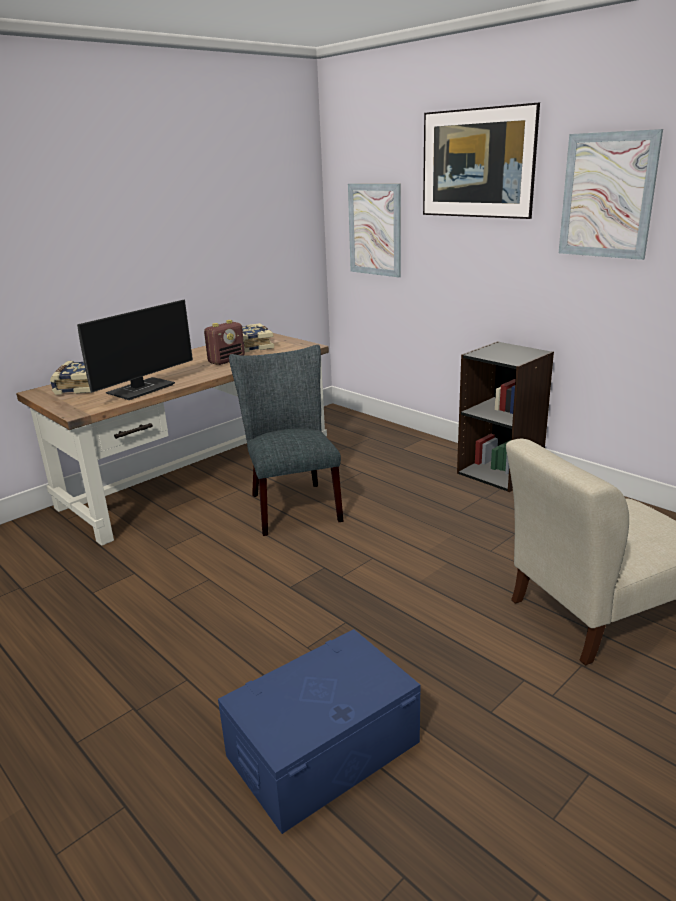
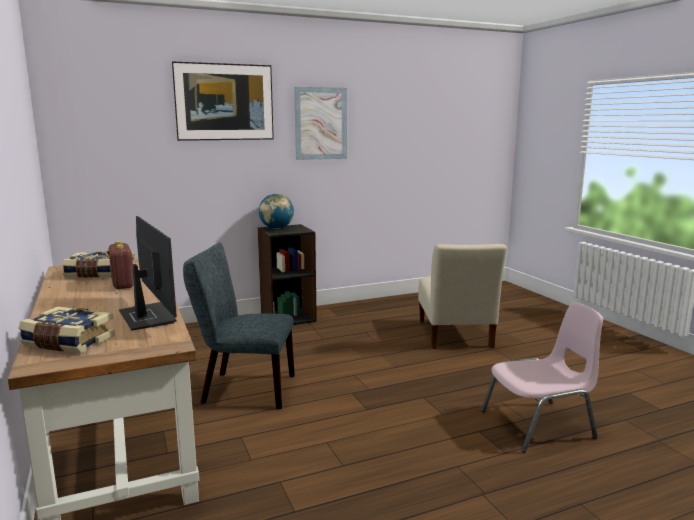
camera: 70 degrees left, 10 degrees down
blue storage box [218,629,421,834] -> pink chair [481,303,603,453]
picture [348,184,401,277] -> none
none -> globe [259,194,294,229]

